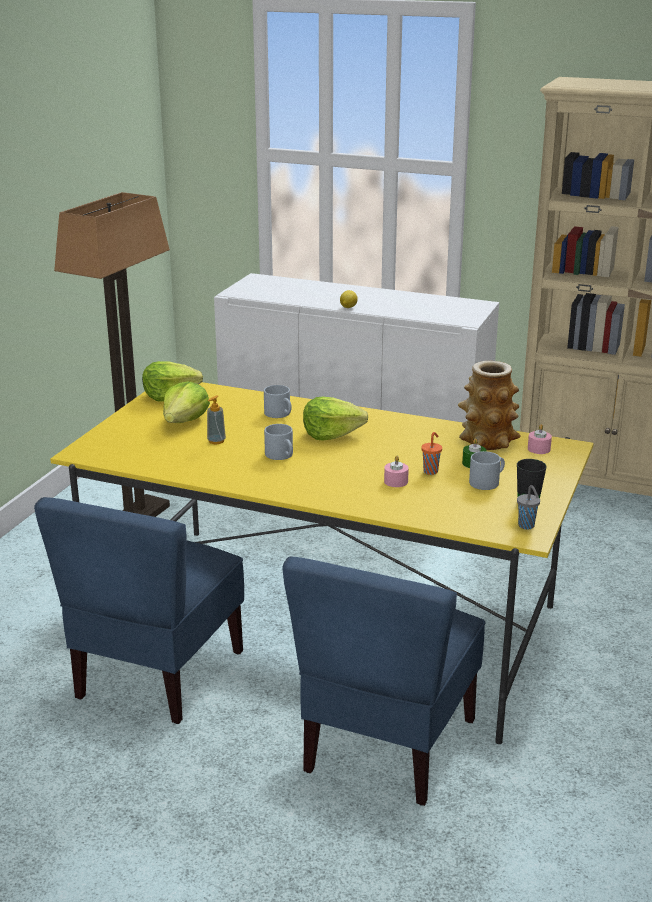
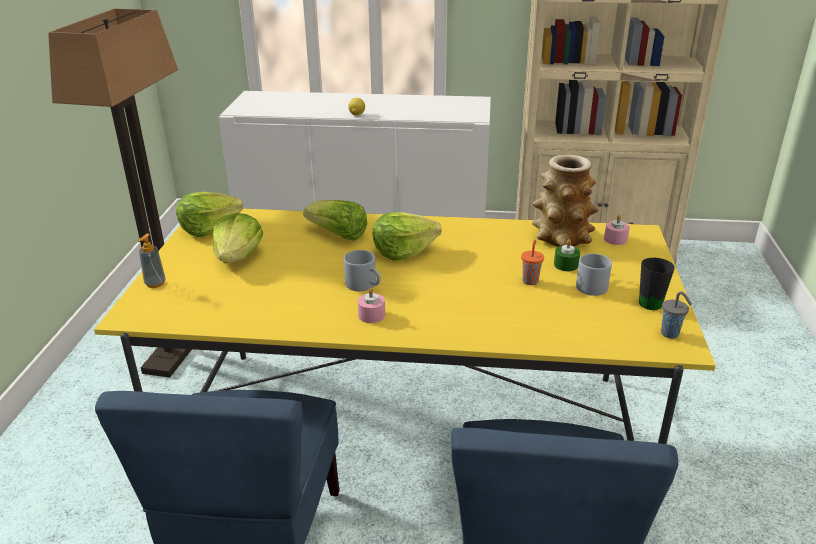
camera: 15 degrees left, 5 degrees up
soap dispenser [207,395,226,444] -> soap dispenser moved to [138,233,166,288]
grey mug [264,385,292,418] -> lettuce [303,200,367,241]
pink candle [384,456,409,487] -> pink candle moved to [358,288,385,323]

